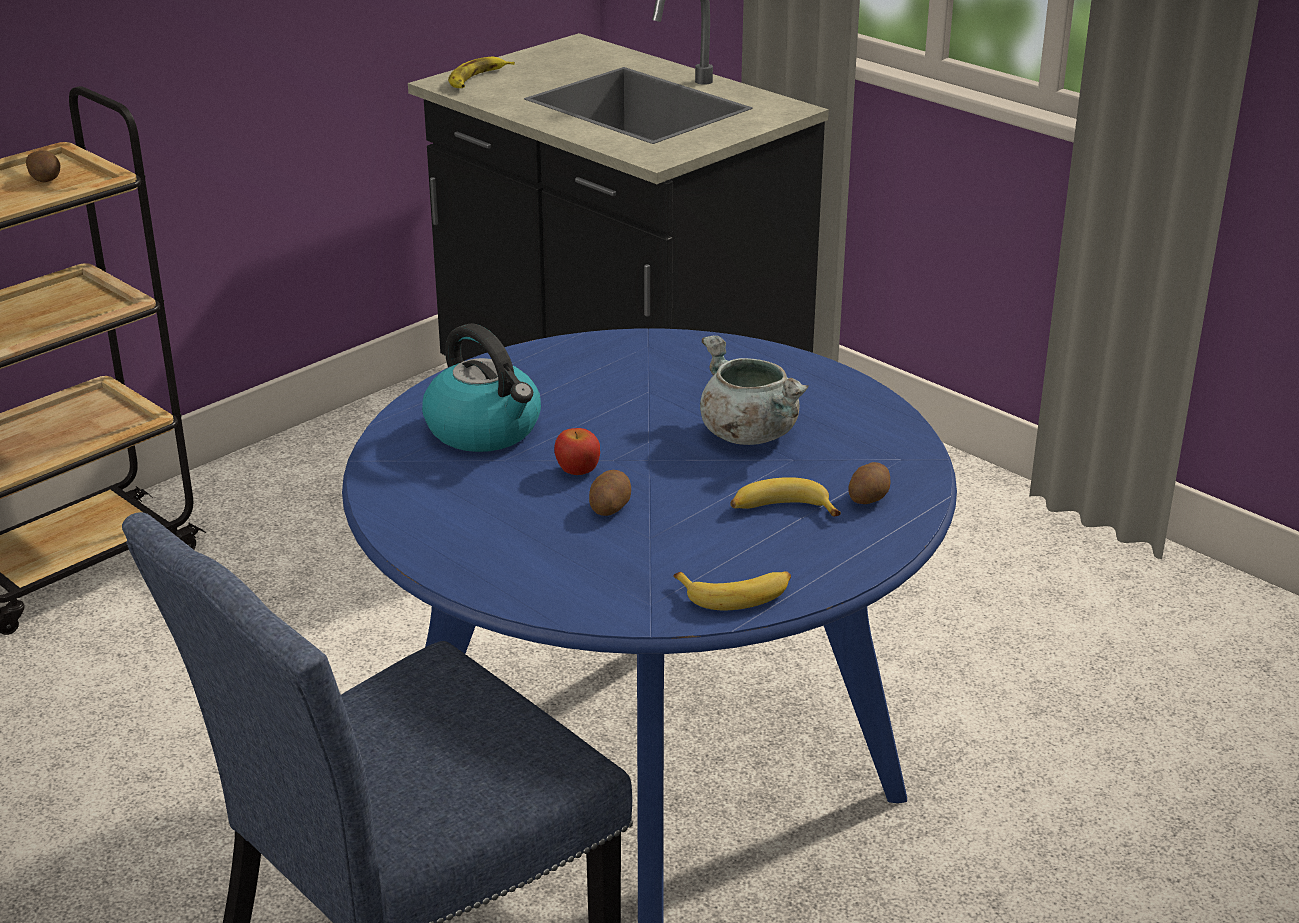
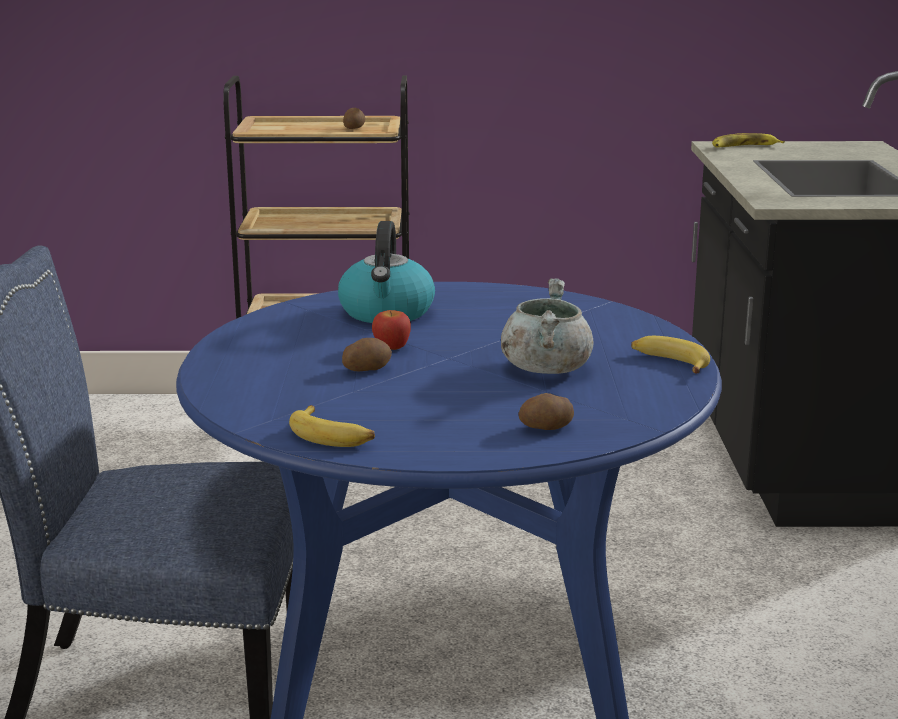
camera: 45 degrees right, 10 degrees down
banana [730,477,841,516] -> banana moved to [631,336,710,373]

